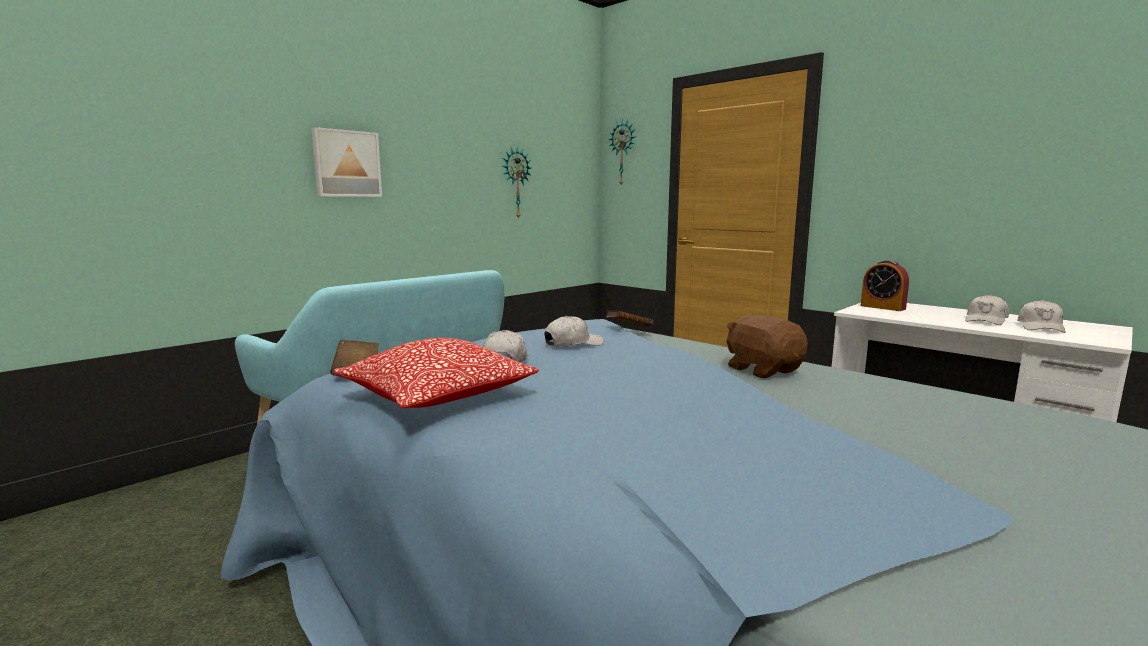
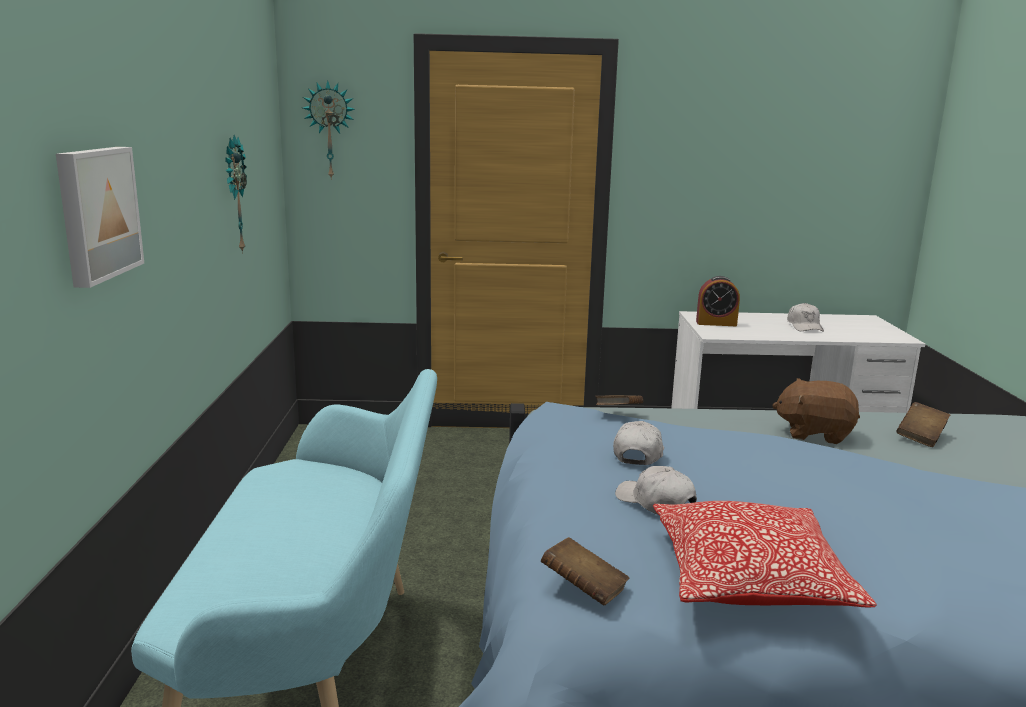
camera: 45 degrees left, 5 degrees up
white cap [1017,300,1066,333] -> none
none -> brown book [896,402,950,447]

